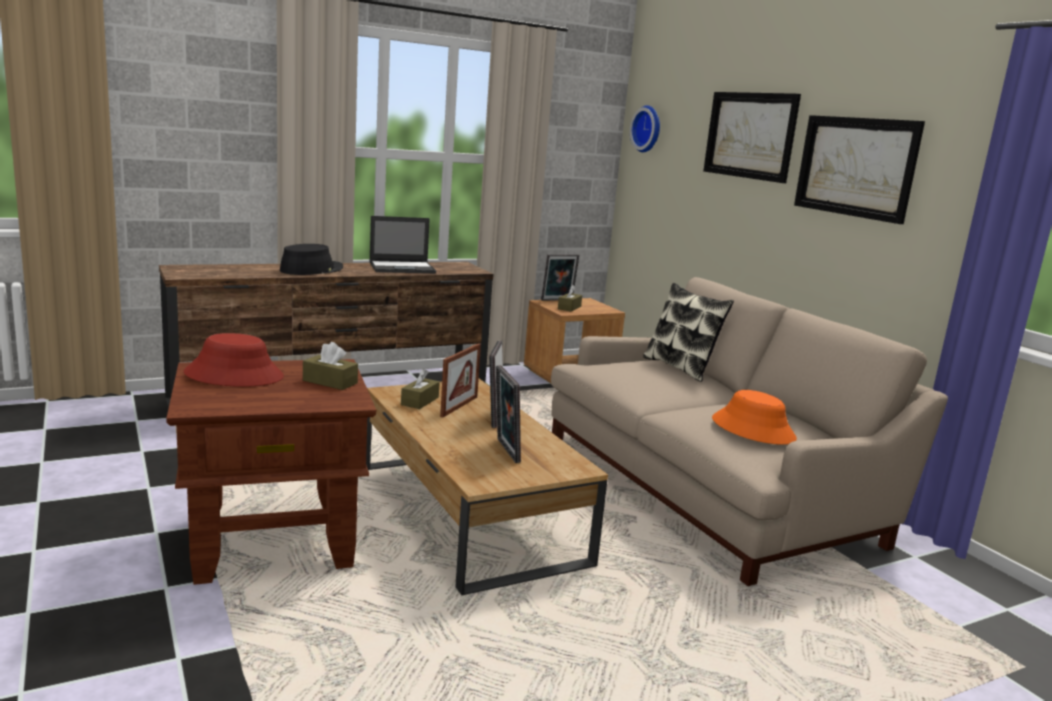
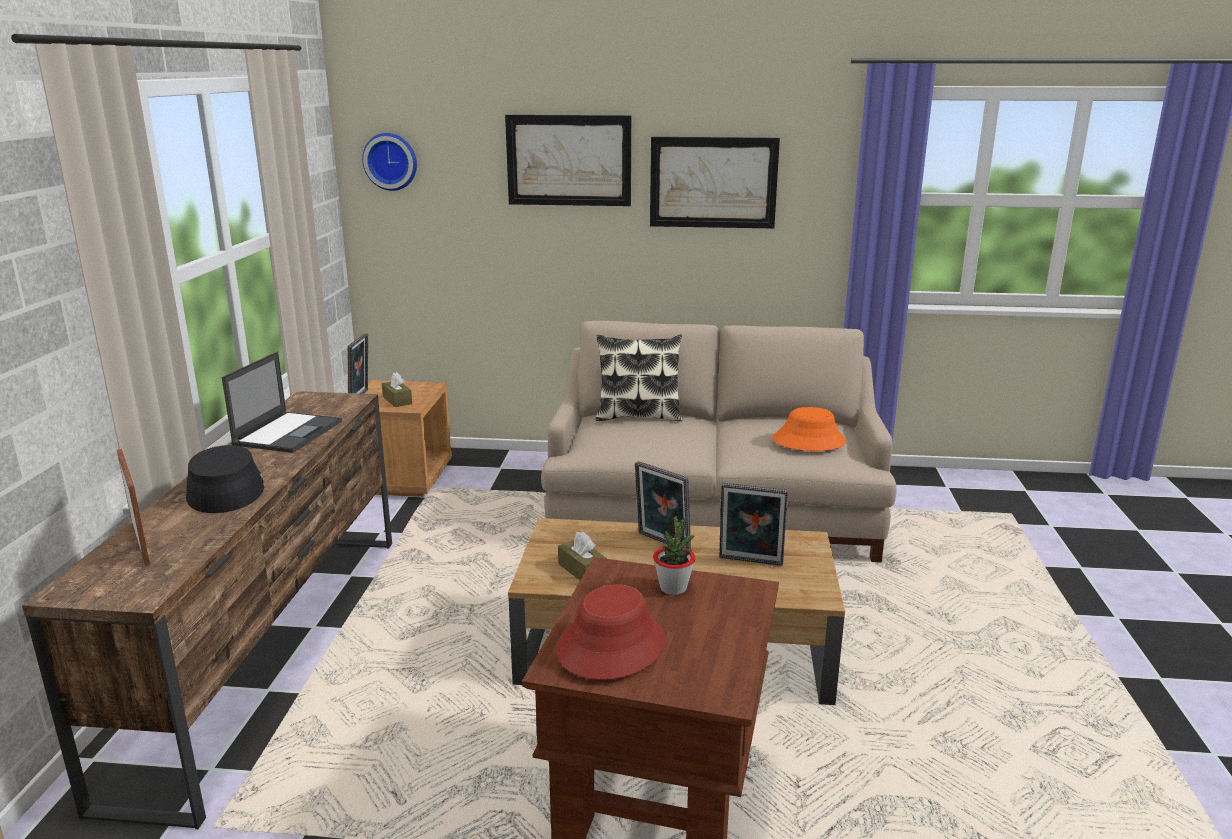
camera: 55 degrees left, 5 degrees up
brown tissue box [303,342,358,390] -> potted plant [653,516,695,595]
picture frame [440,343,481,417] -> picture frame moved to [117,449,150,566]

